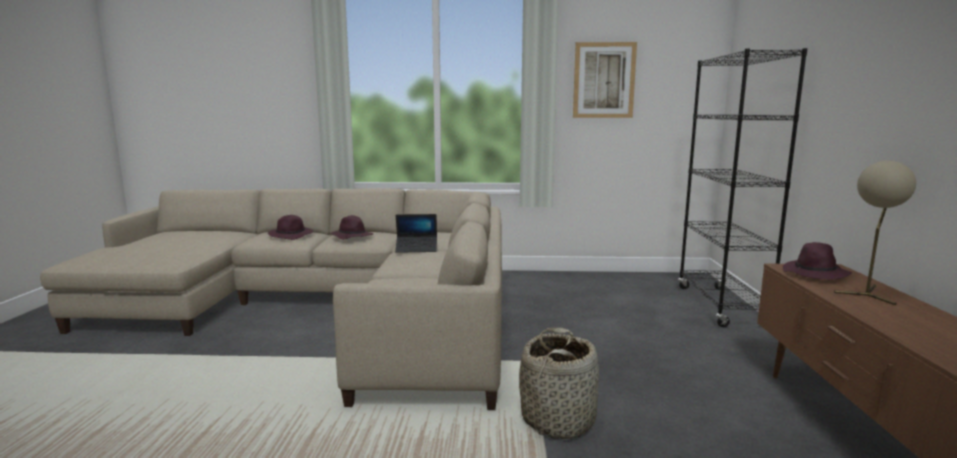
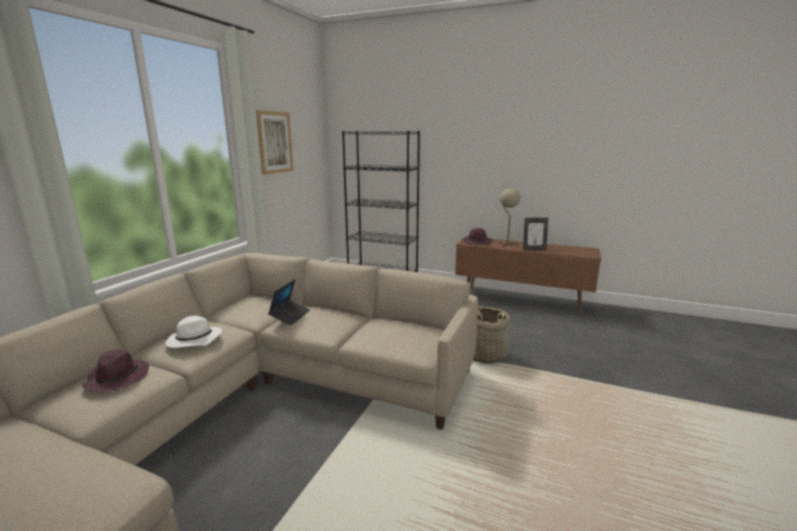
camera: 70 degrees left, 5 degrees up
purple hat [331,215,373,240] -> white hat [166,316,222,348]
none -> picture frame [523,218,548,250]

